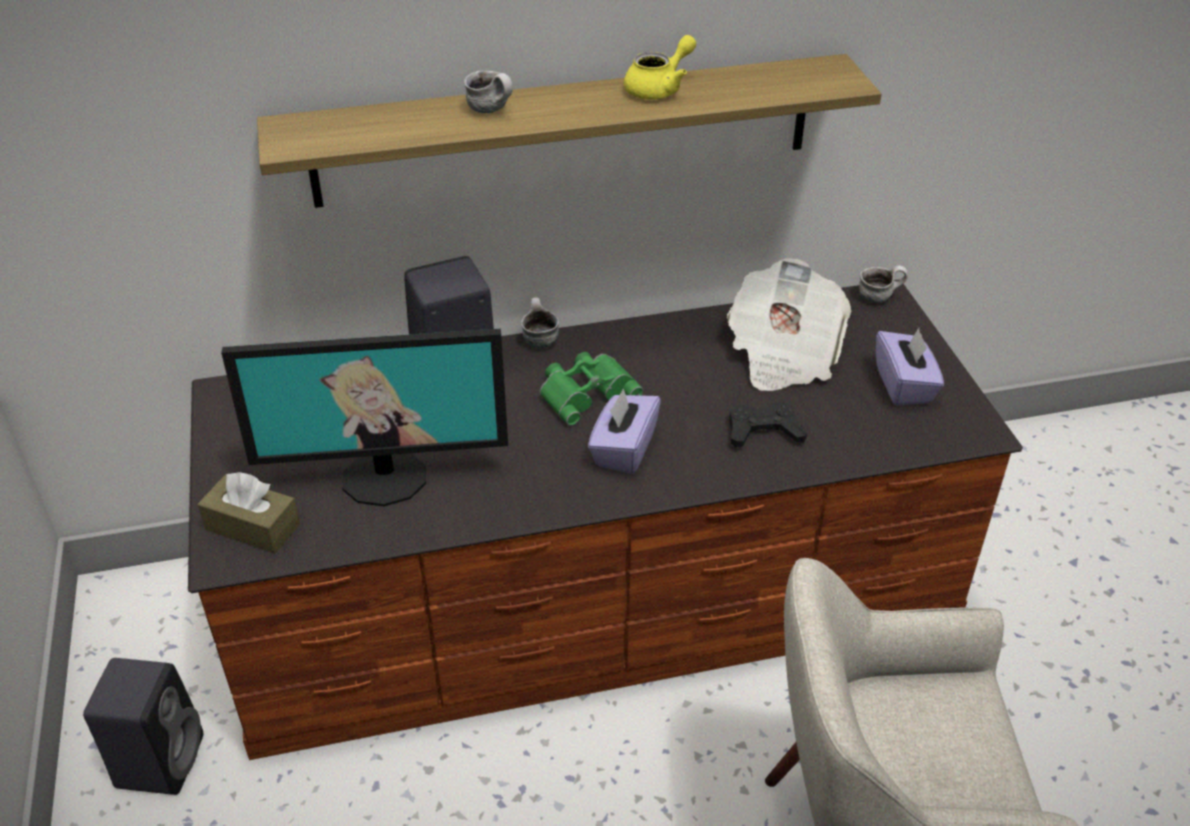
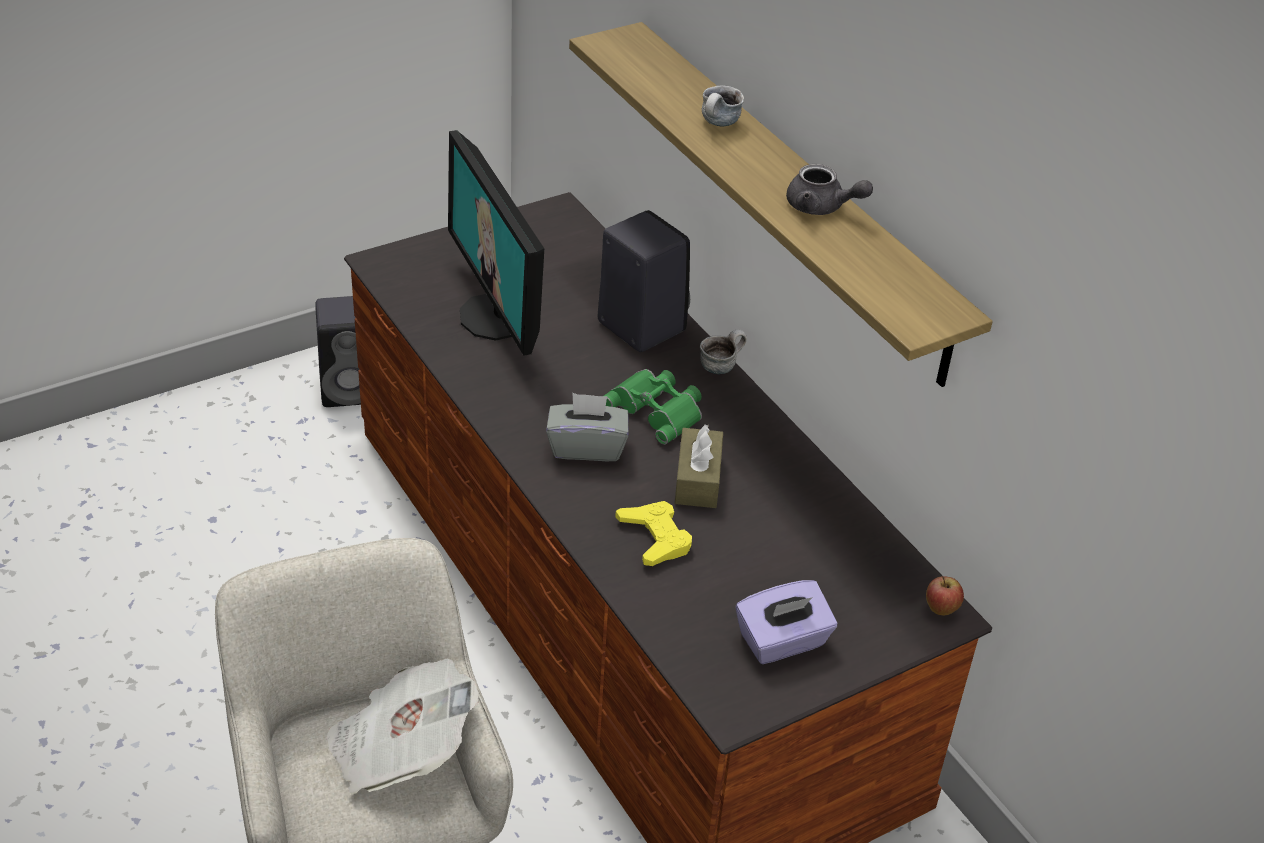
camera: 70 degrees right, 0 degrees up
brown tissue box [198,472,300,553] -> brown tissue box moved to [675,425,723,508]
purple tissue box [588,388,661,474] -> grey tissue box [546,393,629,461]
yellow teapot [624,35,696,99] -> grey teapot [786,164,873,215]
newspaper [727,258,851,391] -> newspaper moved to [326,659,479,795]
black game controller [729,401,807,448] -> yellow game controller [615,501,692,566]
mug [859,265,908,303] -> apple [926,576,964,615]

